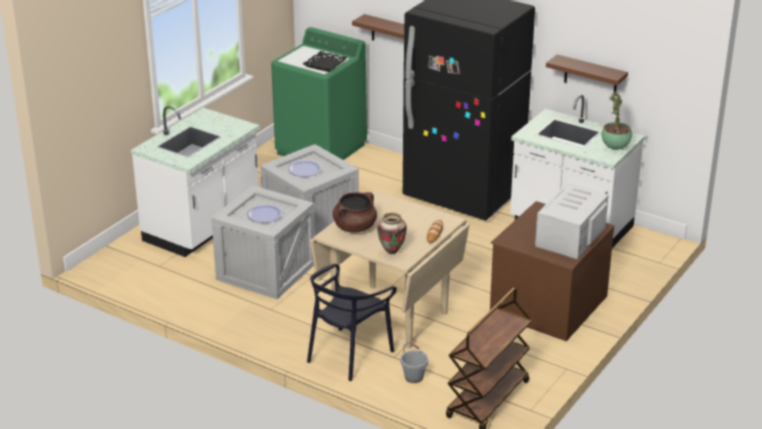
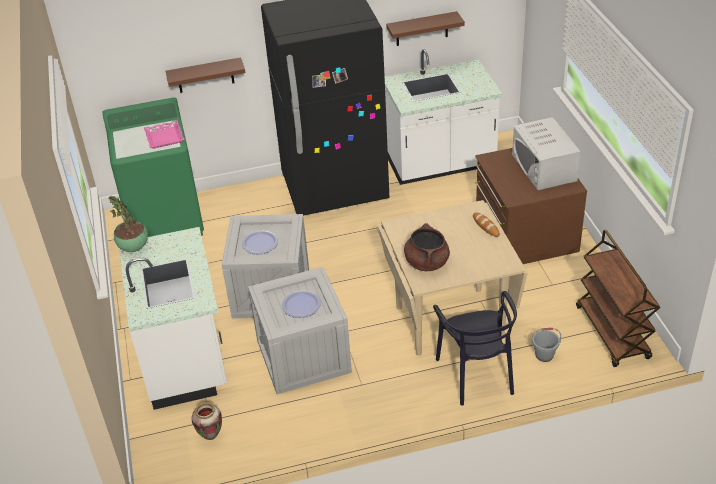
camera: 45 degrees left, 10 degrees up
black tray [303,51,348,72] -> pink tray [144,120,185,149]
vase [377,213,407,254] -> vase moved to [192,402,222,440]
potted plant [602,91,632,150] -> potted plant moved to [108,196,148,252]

